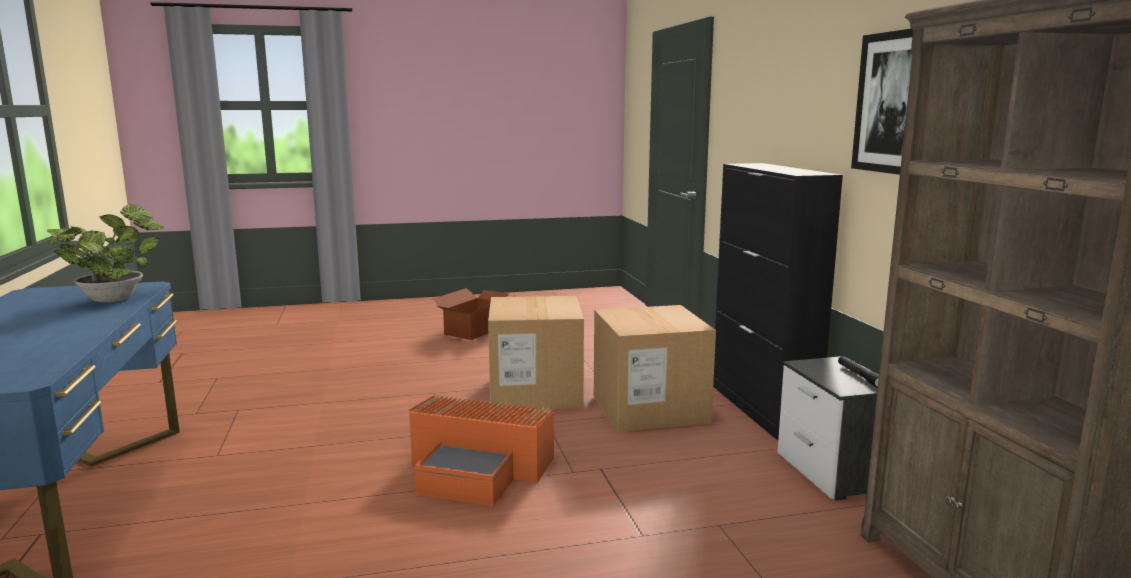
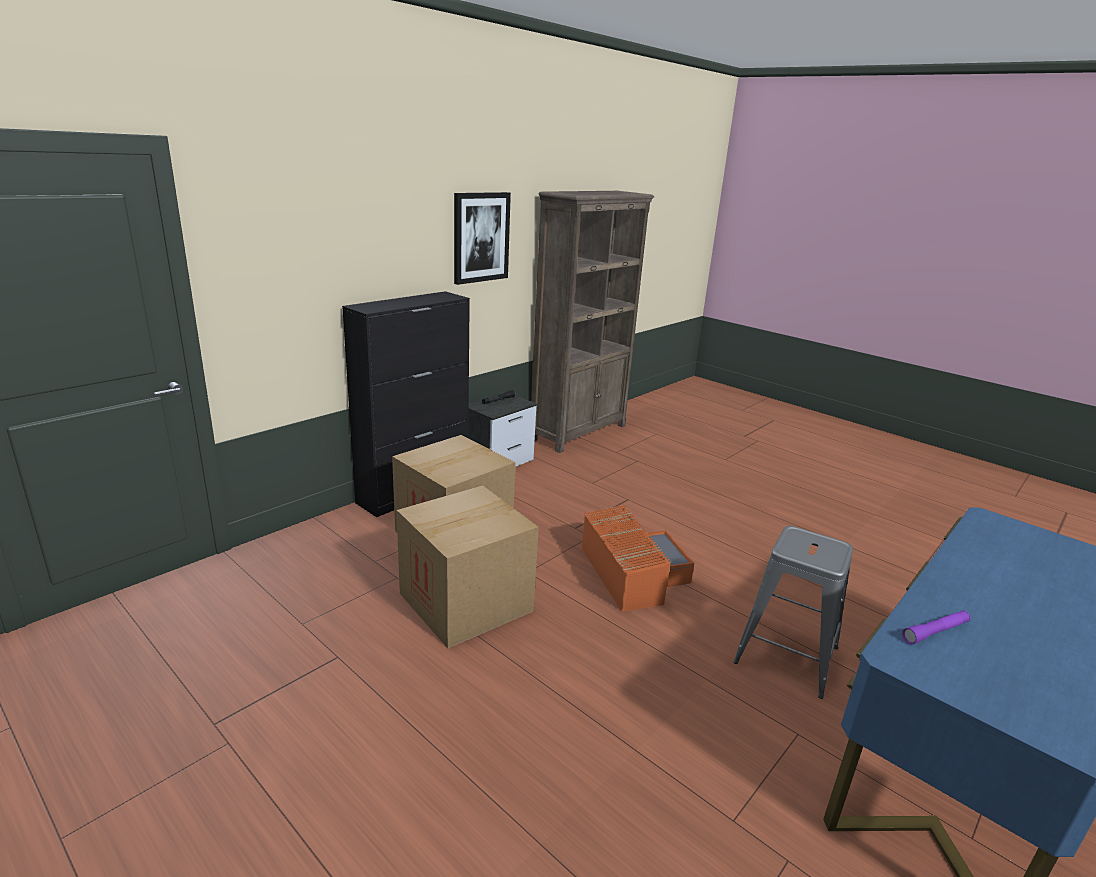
camera: 125 degrees left, 10 degrees up
potted plant [47,204,164,303] -> purple flashlight [902,610,970,644]
cardboard box [432,288,514,340] -> none
none -> grey stool [733,526,853,699]

